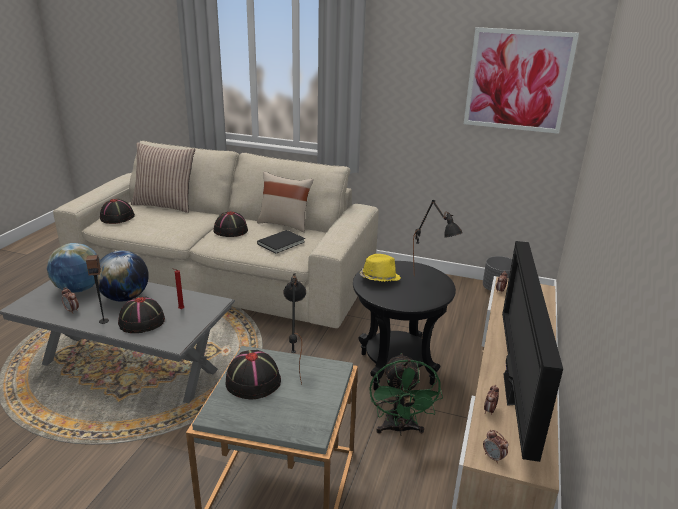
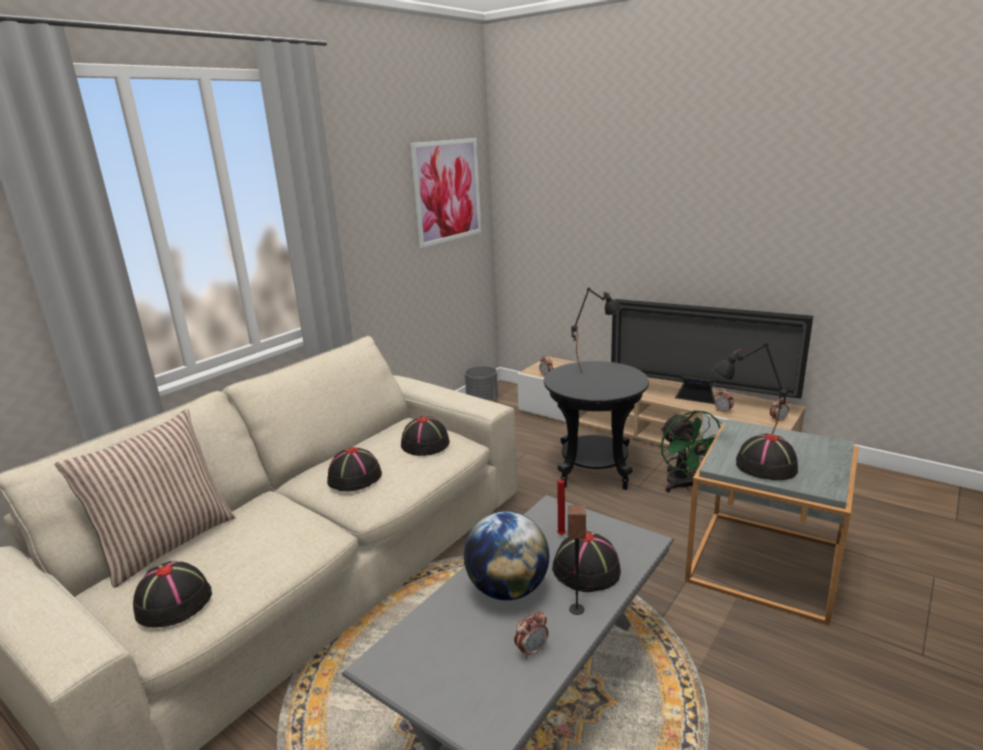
camera: 70 degrees left, 5 degrees down
globe [47,243,100,292] -> none
beige pillow [257,171,313,232] -> none
black book [257,230,305,254] -> black hat [401,416,450,456]
yellow hat [360,254,401,282] -> none
green fan [369,353,443,436] -> green fan turned 60 degrees clockwise [661,410,722,492]

